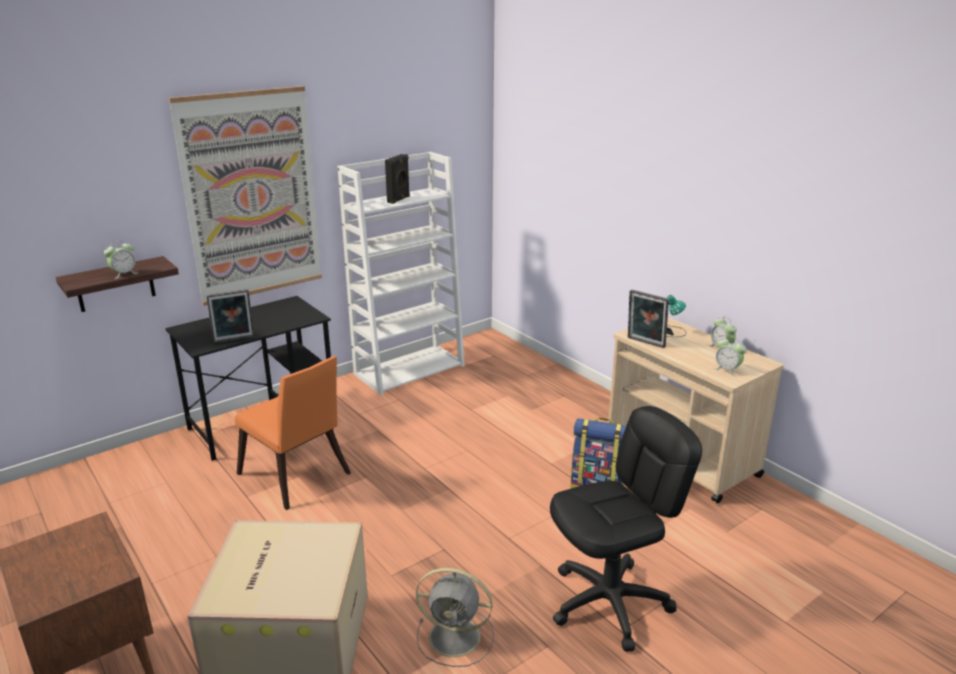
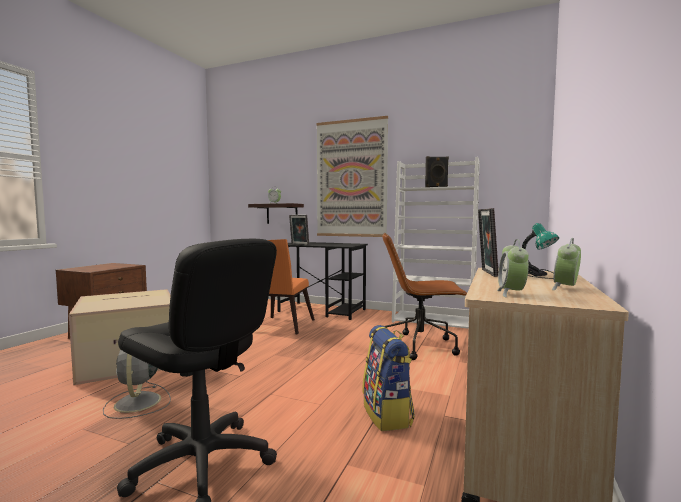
camera: 60 degrees right, 20 degrees down
none -> brown office chair [382,233,467,360]

